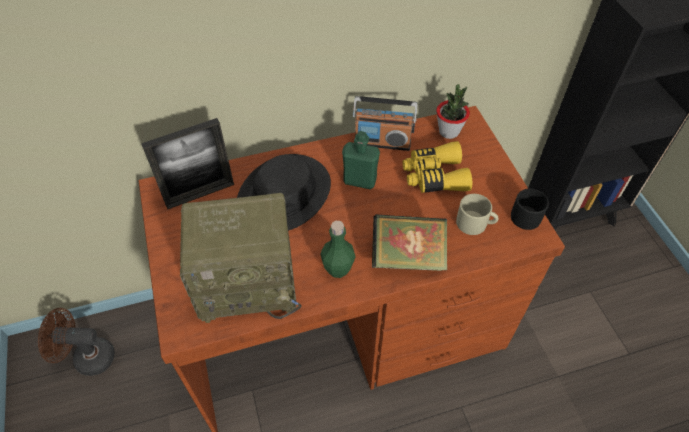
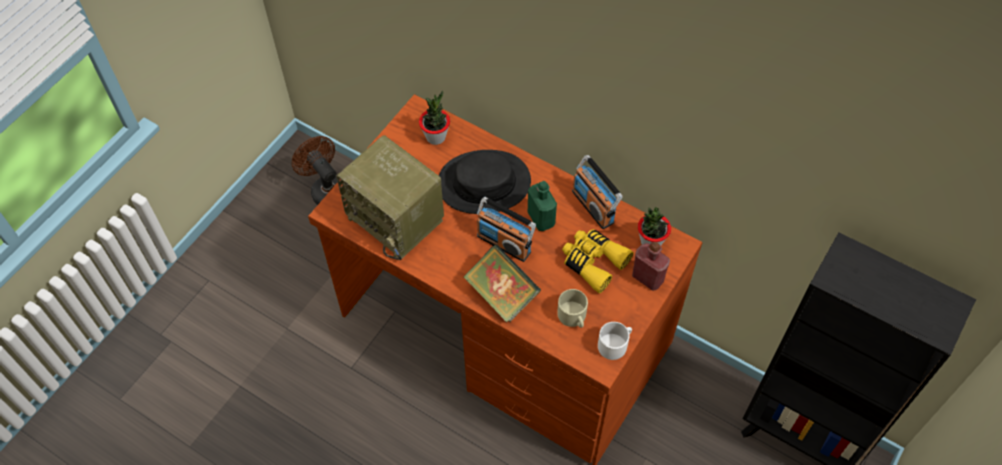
camera: 50 degrees right, 5 degrees up
picture frame [141,118,234,209] -> potted plant [419,91,450,145]
green bottle [320,221,356,278] -> none
black mug [511,188,549,230] -> white mug [598,322,632,360]
none -> radio [477,197,536,262]
none -> red bottle [632,242,670,291]

